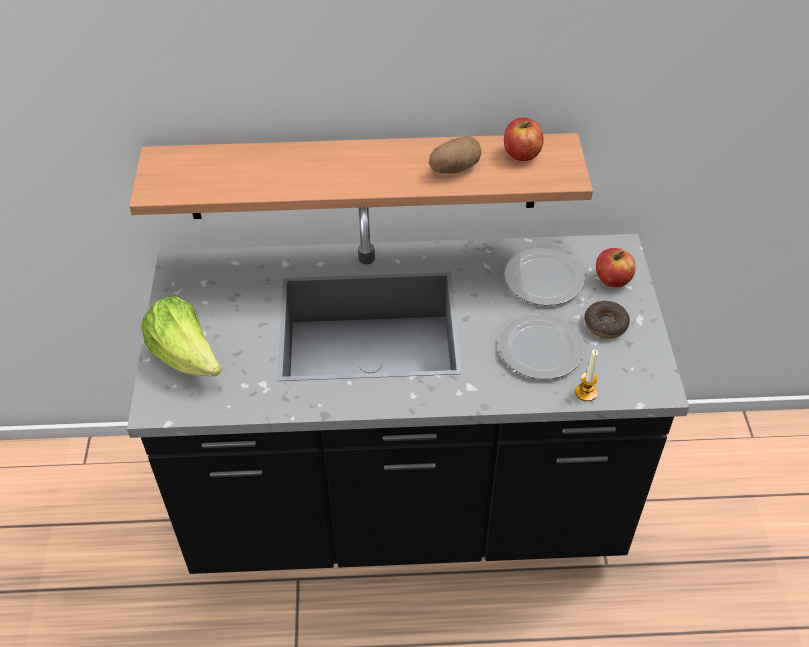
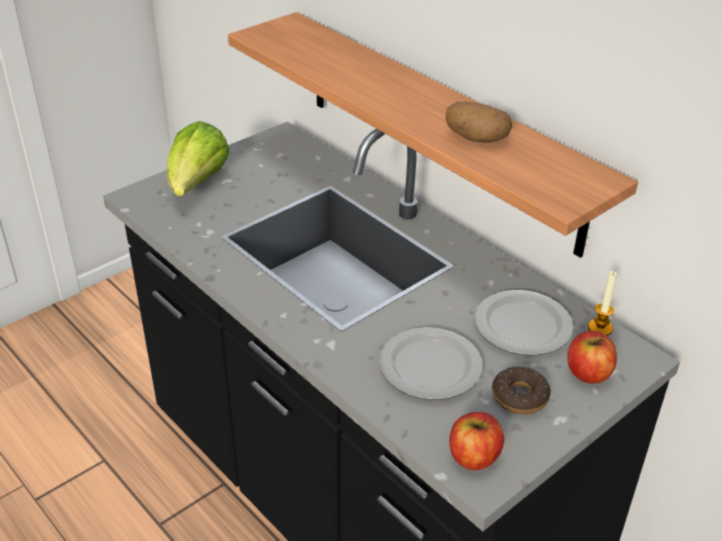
camera: 50 degrees right, 10 degrees down
apple [504,117,544,161] -> apple moved to [449,412,504,470]
candle [575,350,598,401] -> candle moved to [588,271,617,336]

